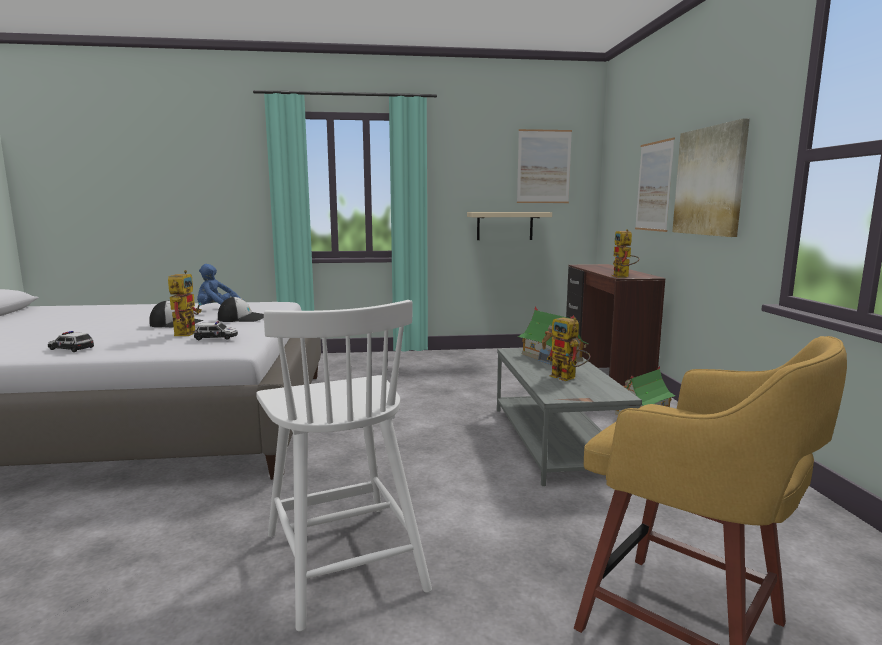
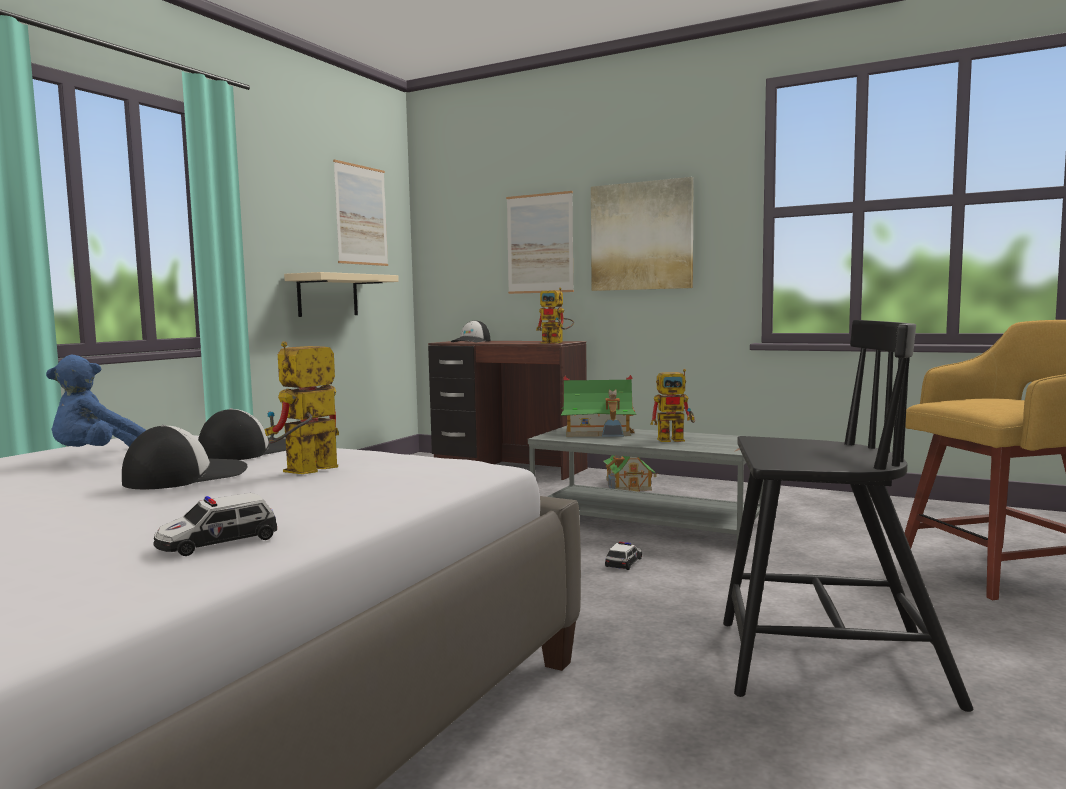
camera: 55 degrees left, 5 degrees down
toy robot [168,270,202,336] -> toy robot turned 90 degrees counterclockwise [264,341,339,474]
toy car [194,321,238,340] -> toy car moved to [605,542,642,570]
white chair [256,300,432,632] -> black chair [723,320,973,712]
none -> cap [451,320,490,342]

